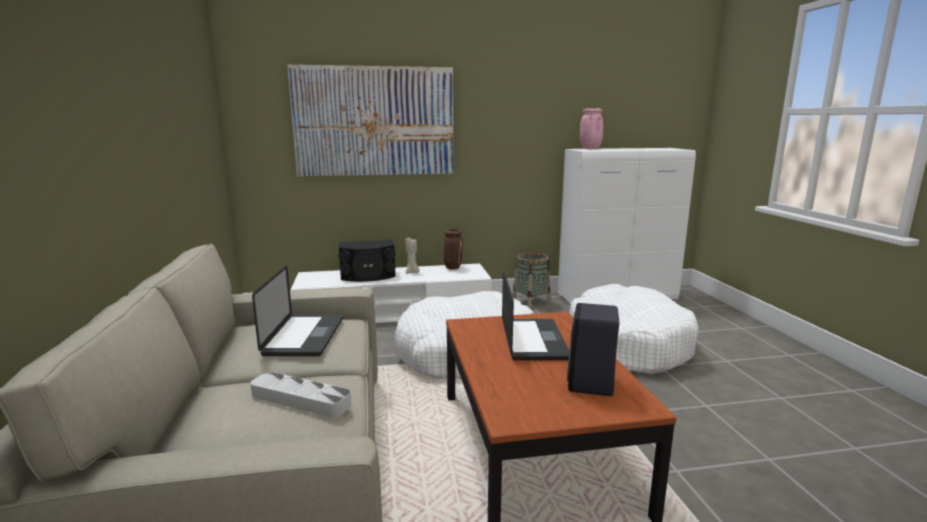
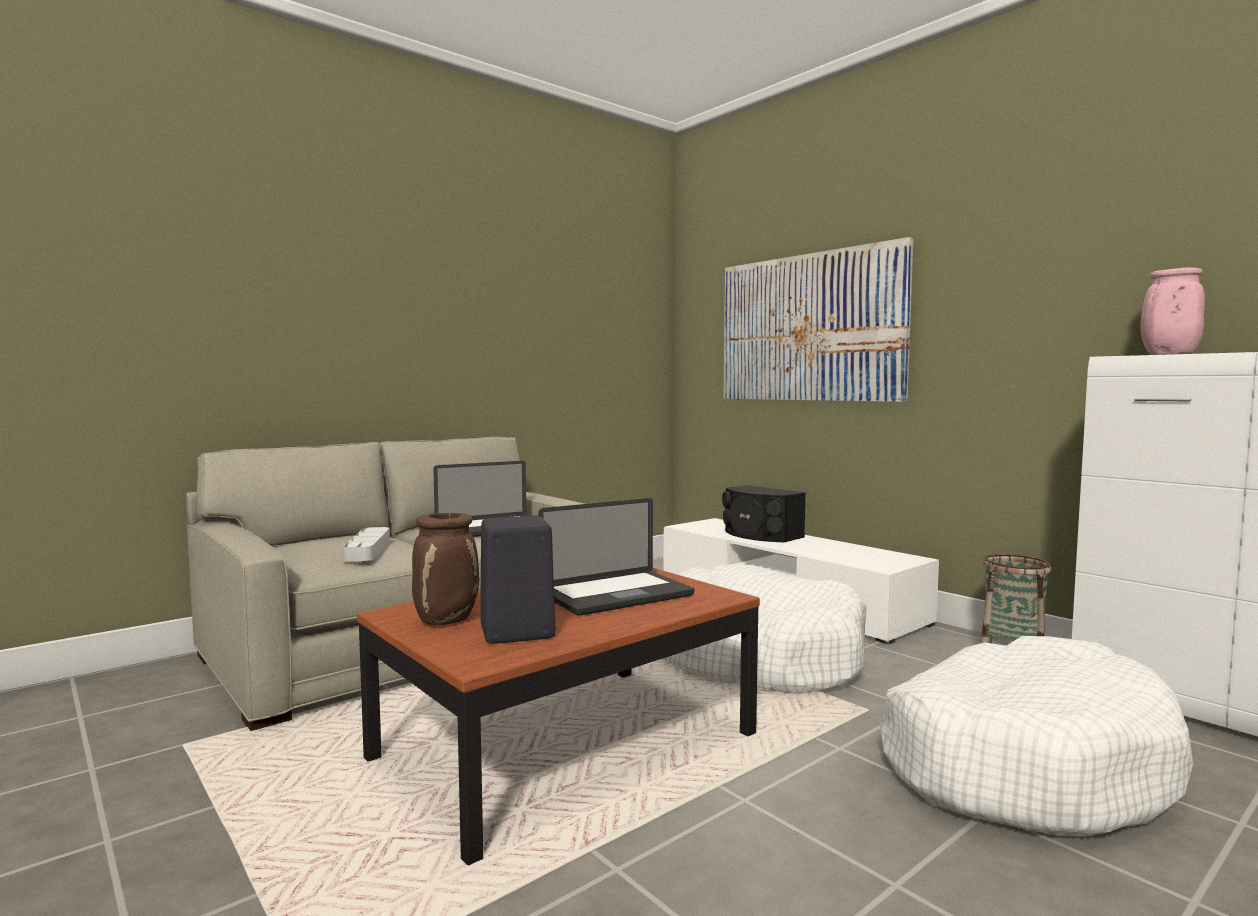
camera: 60 degrees right, 10 degrees down
beige candle [406,238,419,273] -> none
brown vase [443,229,463,270] -> brown vase moved to [412,513,479,625]

